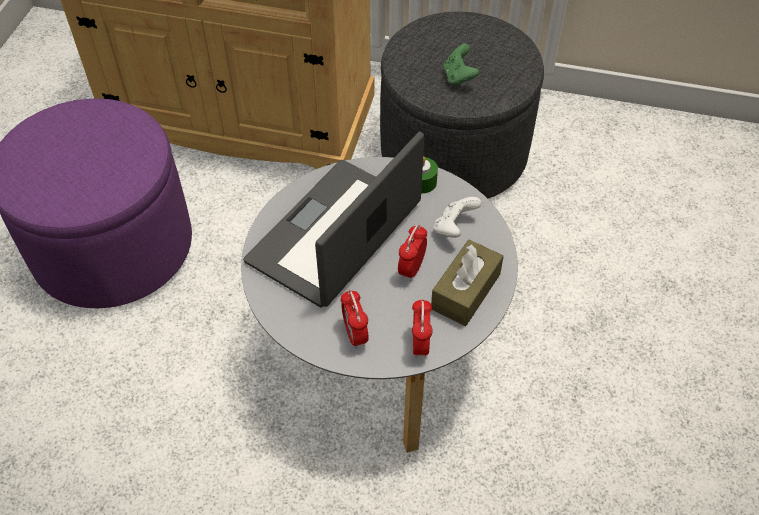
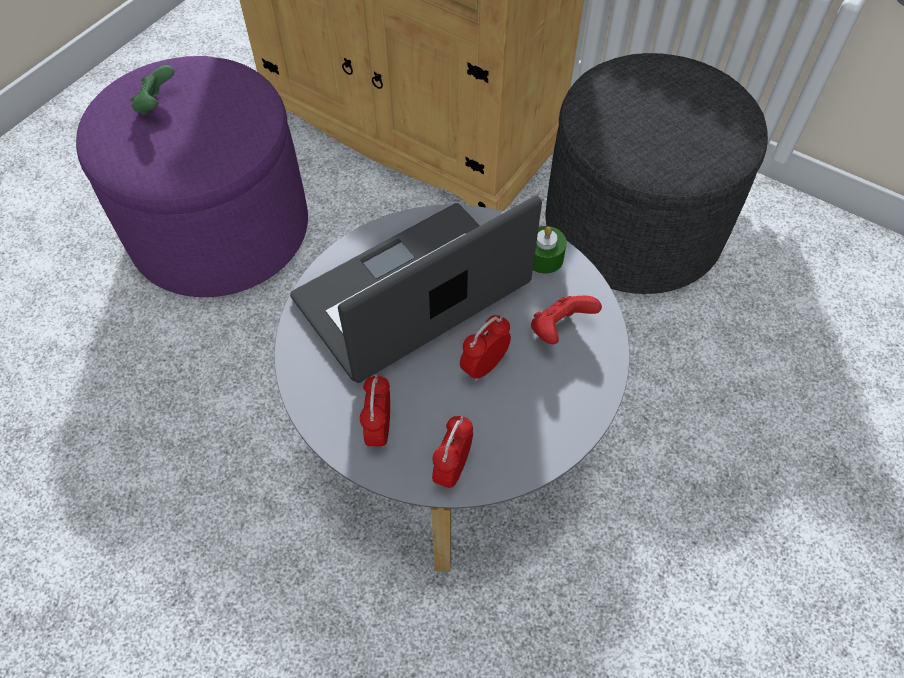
camera: 20 degrees right, 5 degrees up
brown tissue box [431,240,504,326] -> none
white game controller [434,197,482,238] -> red game controller [531,296,602,344]
green game controller [444,44,479,87] -> green game controller moved to [130,65,174,115]

